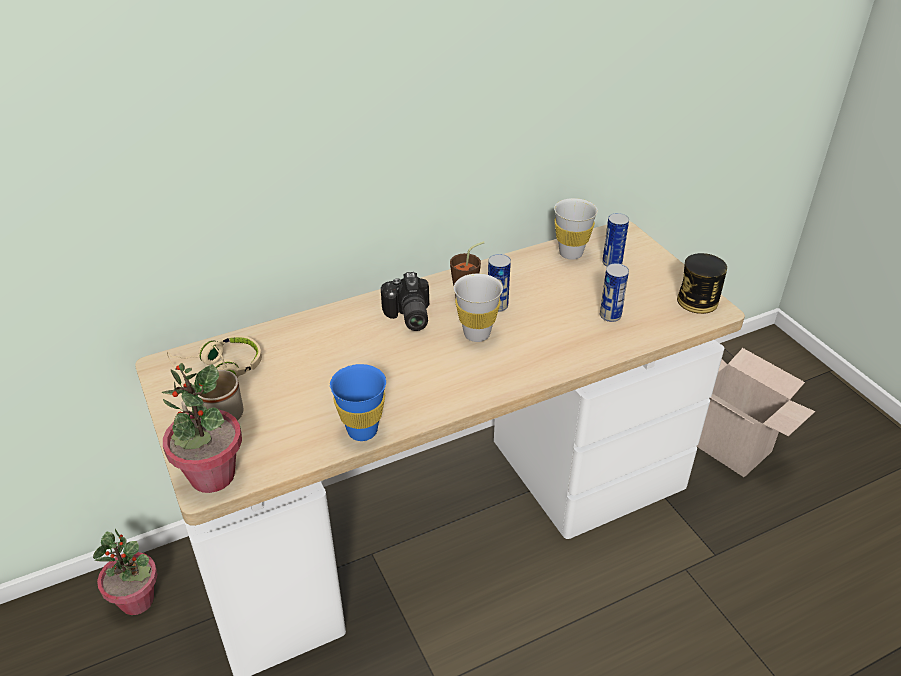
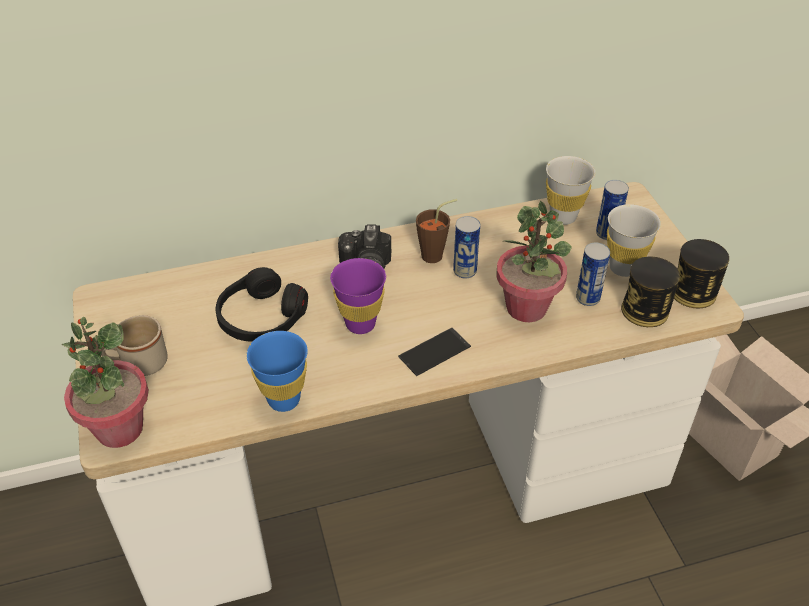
camera: 10 degrees right, 5 degrees up
potted plant [93,529,158,615] -> potted plant moved to [496,201,572,322]
beige headphones [167,335,262,378] -> none
white cup [454,273,503,342] -> white cup moved to [607,204,661,277]
none -> black headphones [215,267,308,342]
none -> purple cup [330,258,386,334]
none -> phone [398,328,471,376]
none -> can [621,257,680,327]

